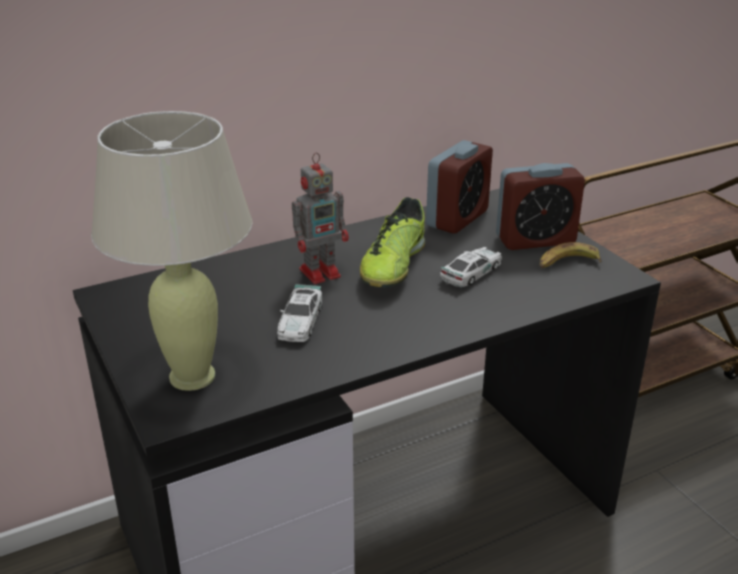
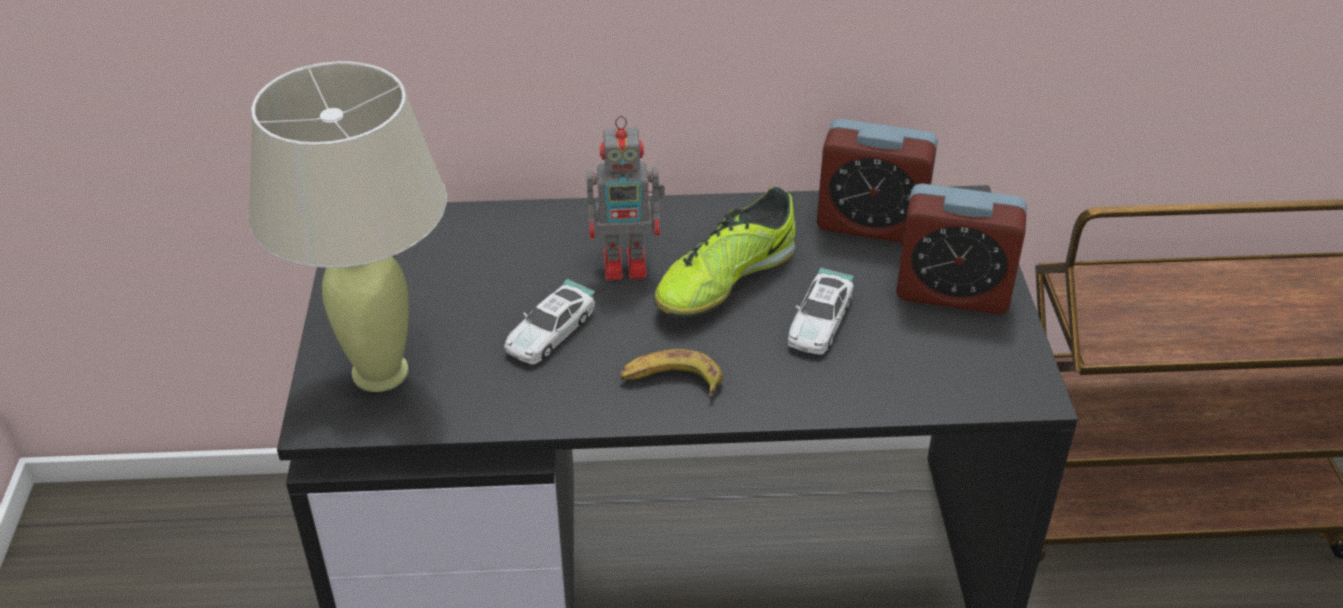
camera: 25 degrees right, 10 degrees up
alarm clock [426,140,493,234] -> alarm clock turned 45 degrees clockwise [817,119,938,243]
toy car [440,247,502,287] -> toy car turned 135 degrees clockwise [788,268,854,355]
banana [540,242,602,268] -> banana moved to [619,349,723,397]

